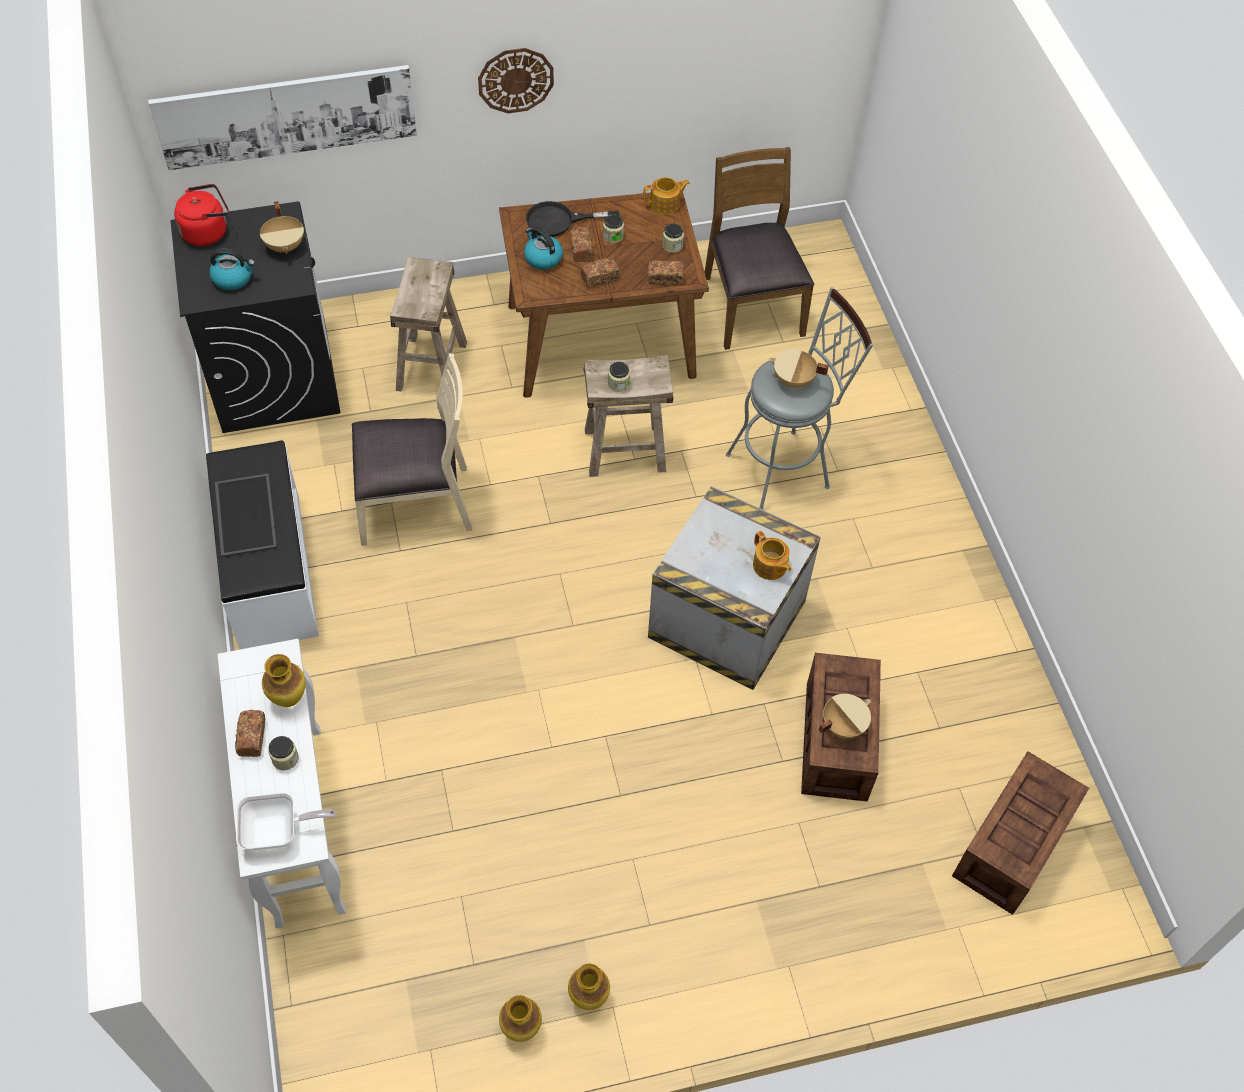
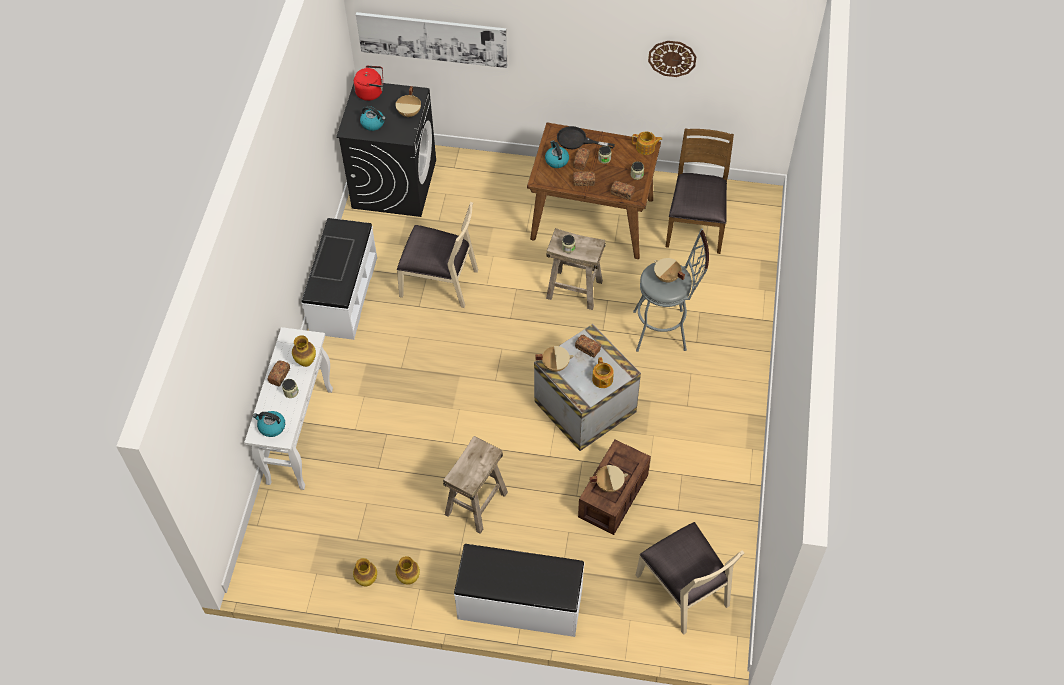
camera: 25 degrees right, 0 degrees up
frying pan [236,793,336,850] -> kettle [253,411,285,437]
beige stool [390,257,467,392] -> beige stool moved to [443,436,508,534]
wall clock [478,48,554,113] -> wall clock moved to [648,41,696,77]
crate [952,751,1089,915] -> beige chair [636,522,744,635]
none -> white bench [454,544,585,637]
none -> beige cooking pot [535,346,574,372]
none -> bread [575,335,601,358]

